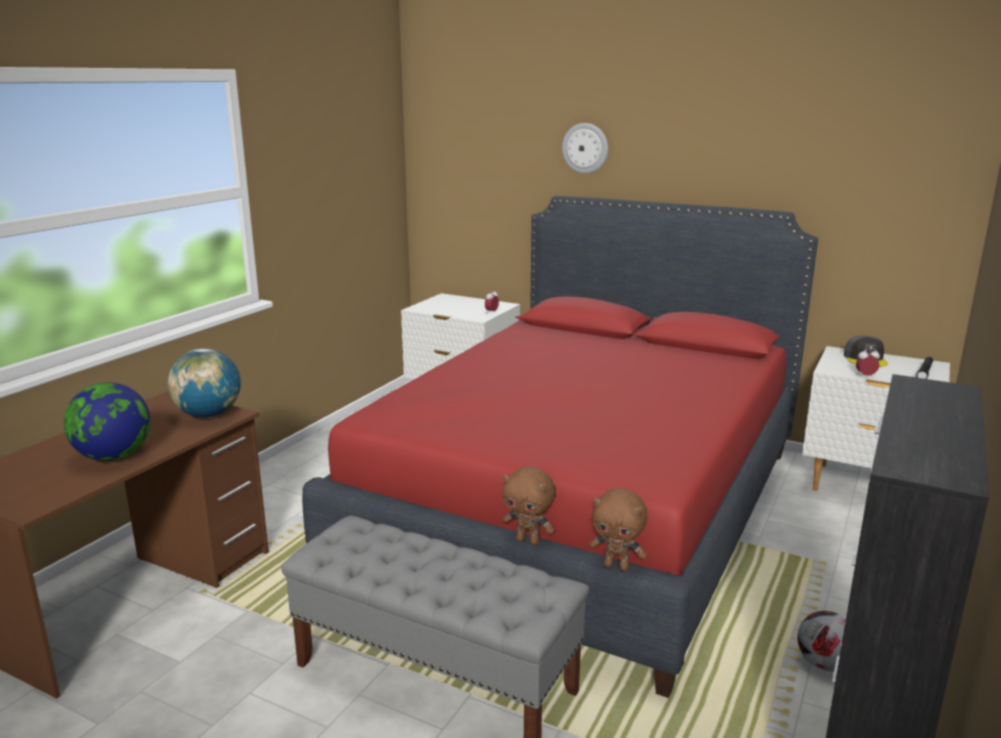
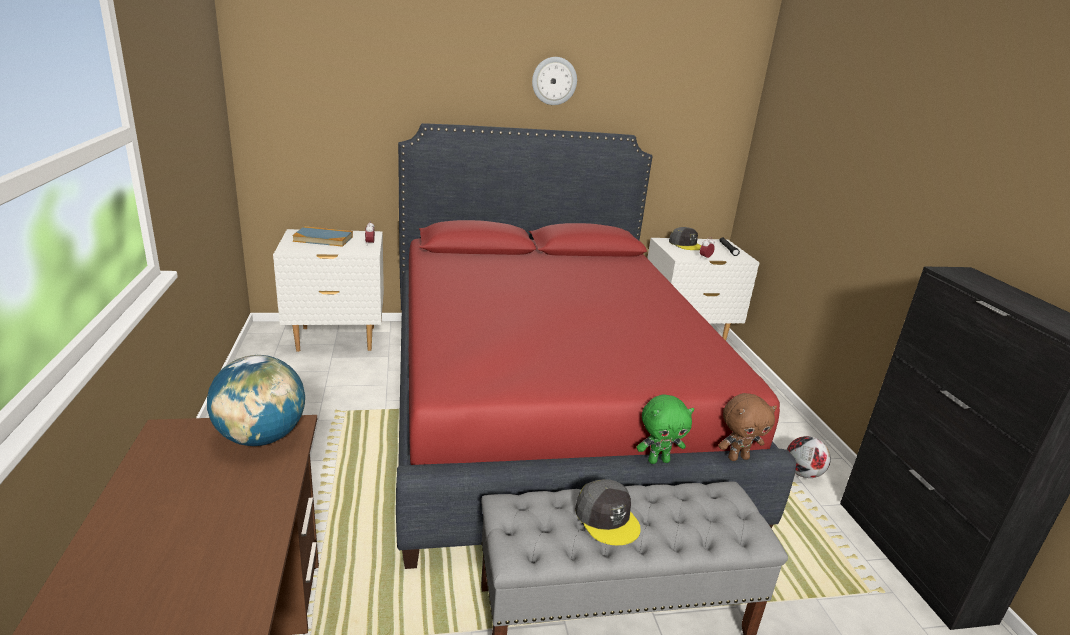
camera: 40 degrees left, 5 degrees up
globe [64,382,150,461] -> none
brown plush toy [502,466,556,546] -> green plush toy [636,394,694,464]
wall clock [562,123,608,174] -> wall clock moved to [532,57,577,105]
none -> book [292,226,353,247]
none -> grey cap [575,479,641,545]

